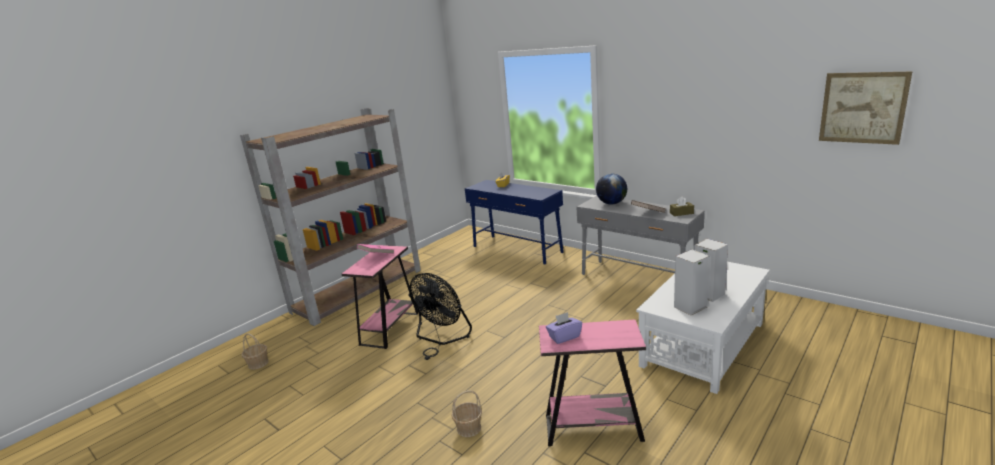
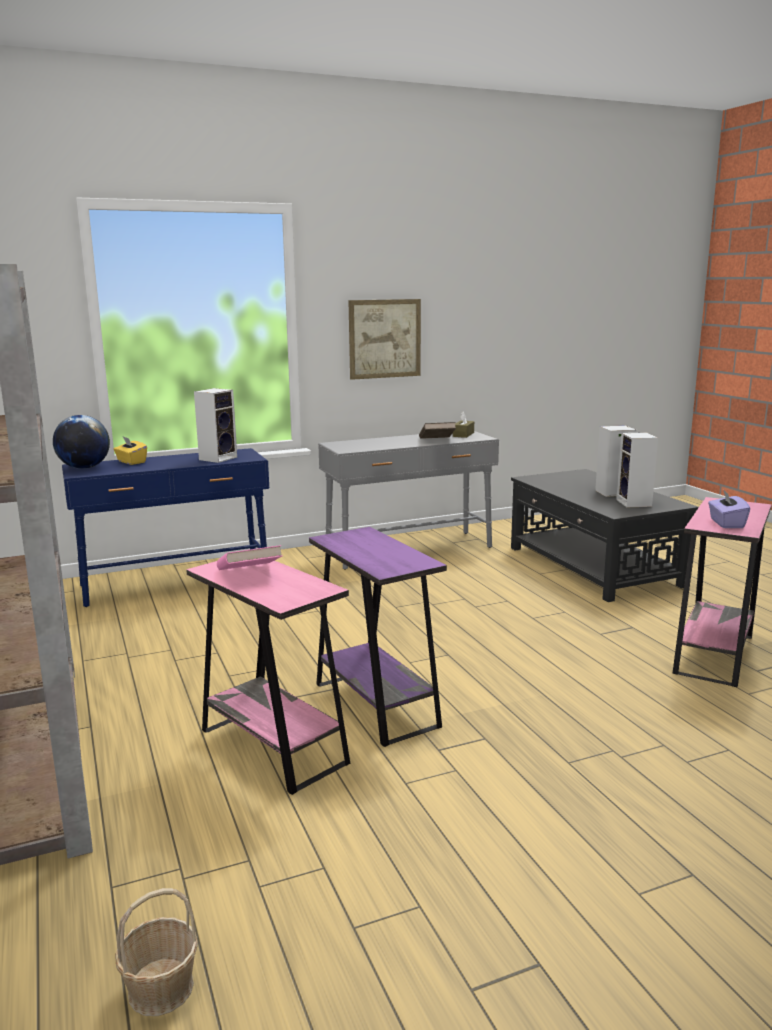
camera: 65 degrees left, 5 degrees down
black fan [408,273,472,360] -> purple side table [309,527,447,747]
basket [451,390,482,437] -> none
globe [596,174,627,205] -> globe moved to [53,415,110,469]
white coffee table [636,262,770,394] -> black coffee table [511,469,699,602]
picture [819,71,912,145] -> picture moved to [348,299,421,380]
none -> speaker [194,388,237,463]

